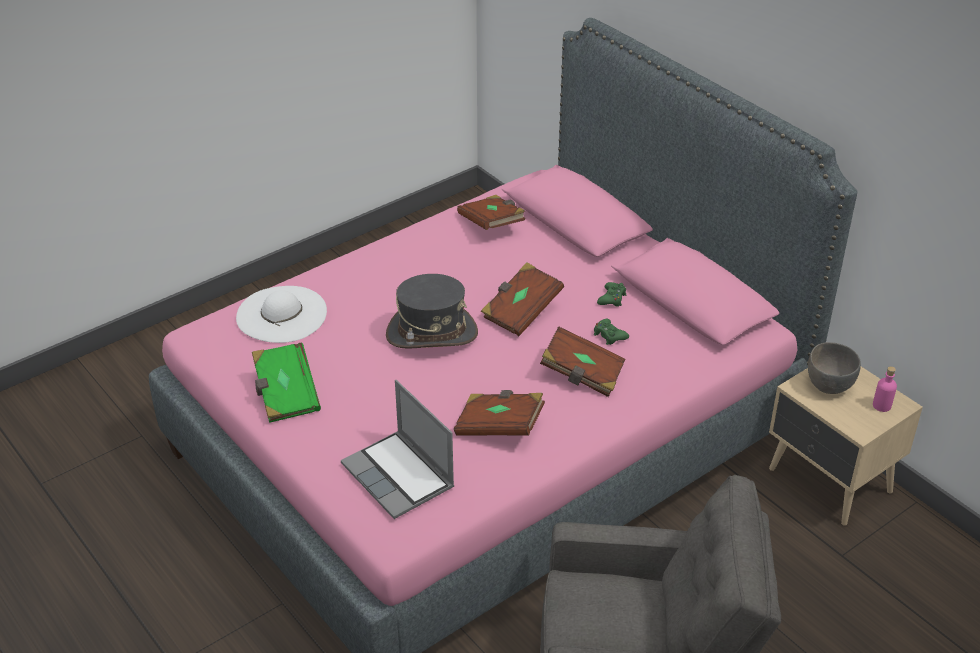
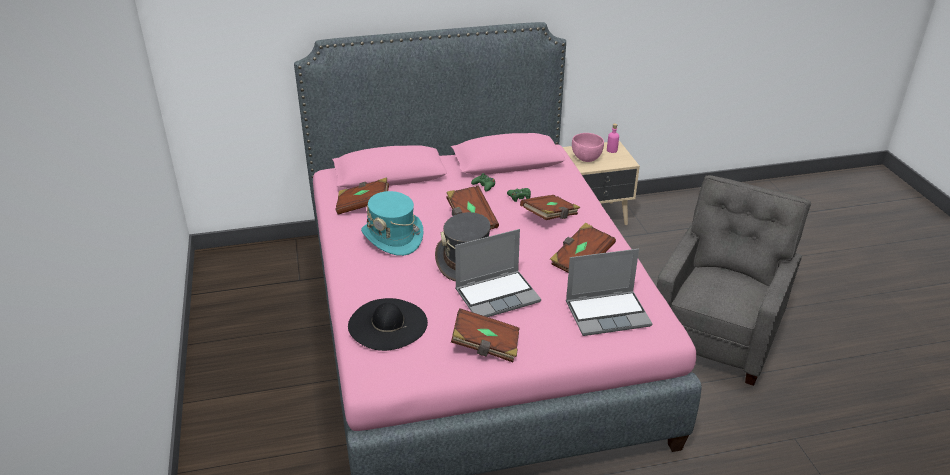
camera: 65 degrees left, 5 degrees down
white hat [236,286,327,343] -> black hat [348,298,428,351]
green book [252,343,321,423] -> brown book [451,308,519,362]
grey bowl [808,342,861,394] -> pink bowl [572,133,604,162]
none -> turquoise hat [361,191,423,256]
none -> laptop [455,229,541,317]

